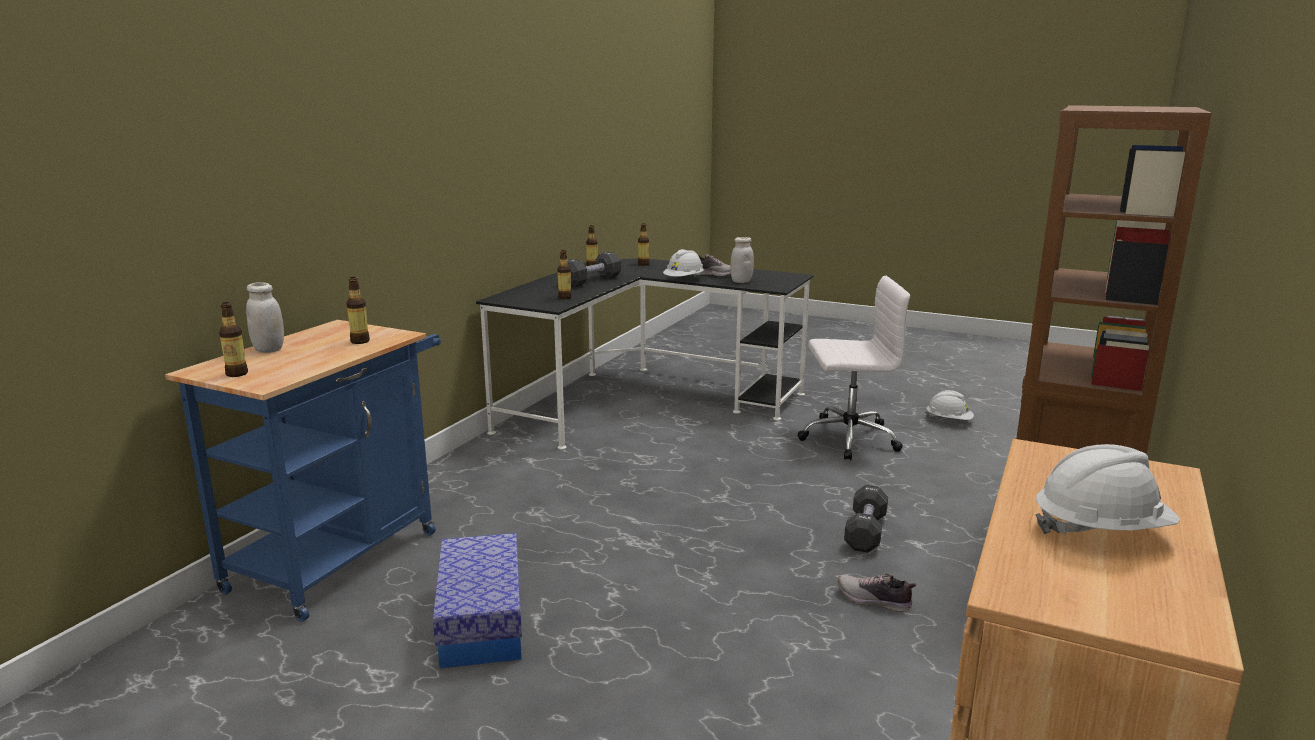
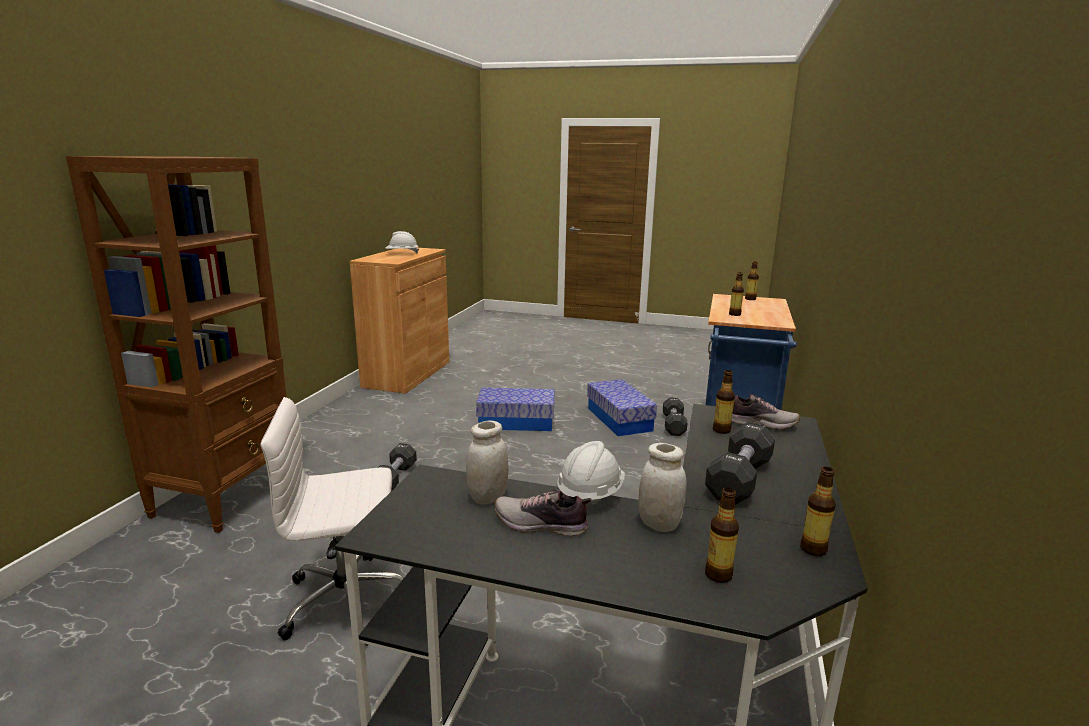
camera: 170 degrees right, 0 degrees up
white jar [246,282,284,353] -> white jar moved to [639,443,687,532]
shoe [838,573,916,612] -> shoe moved to [731,394,800,430]
white hard hat [925,390,974,420] -> none
none -> storage box [476,387,555,431]
none -> black dumbbell [663,397,688,436]

